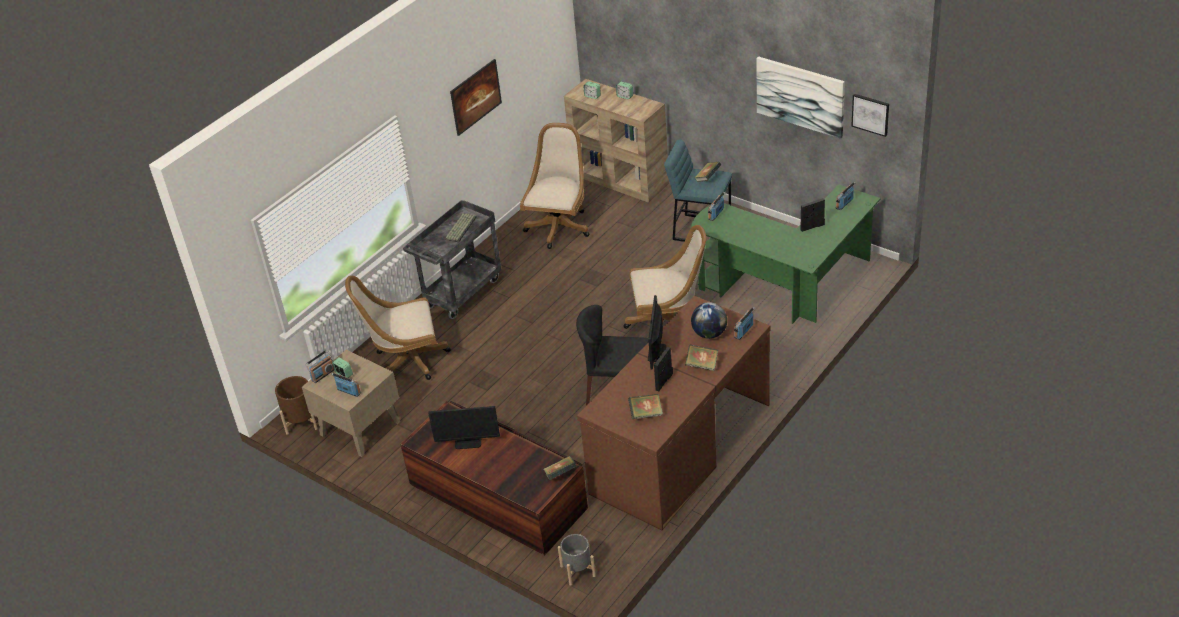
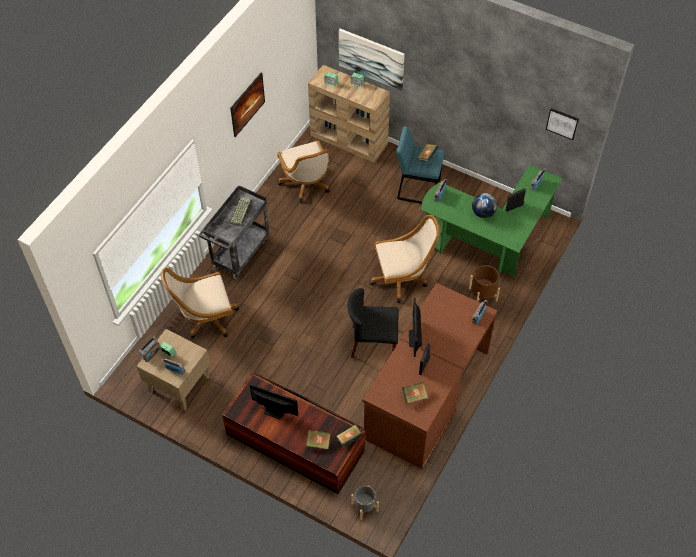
camera: 10 degrees left, 15 degrees up
brown planter [275,376,318,435] -> brown planter moved to [469,265,500,302]
monitor [428,406,500,449] -> monitor turned 150 degrees counterclockwise [250,384,298,419]
office chair [520,123,589,249] -> office chair turned 150 degrees clockwise [277,140,330,203]
book [685,344,718,371] -> book moved to [306,430,331,449]
globe [691,302,727,339] -> globe moved to [472,193,497,218]
picture [757,56,845,139] -> picture moved to [339,29,405,91]

